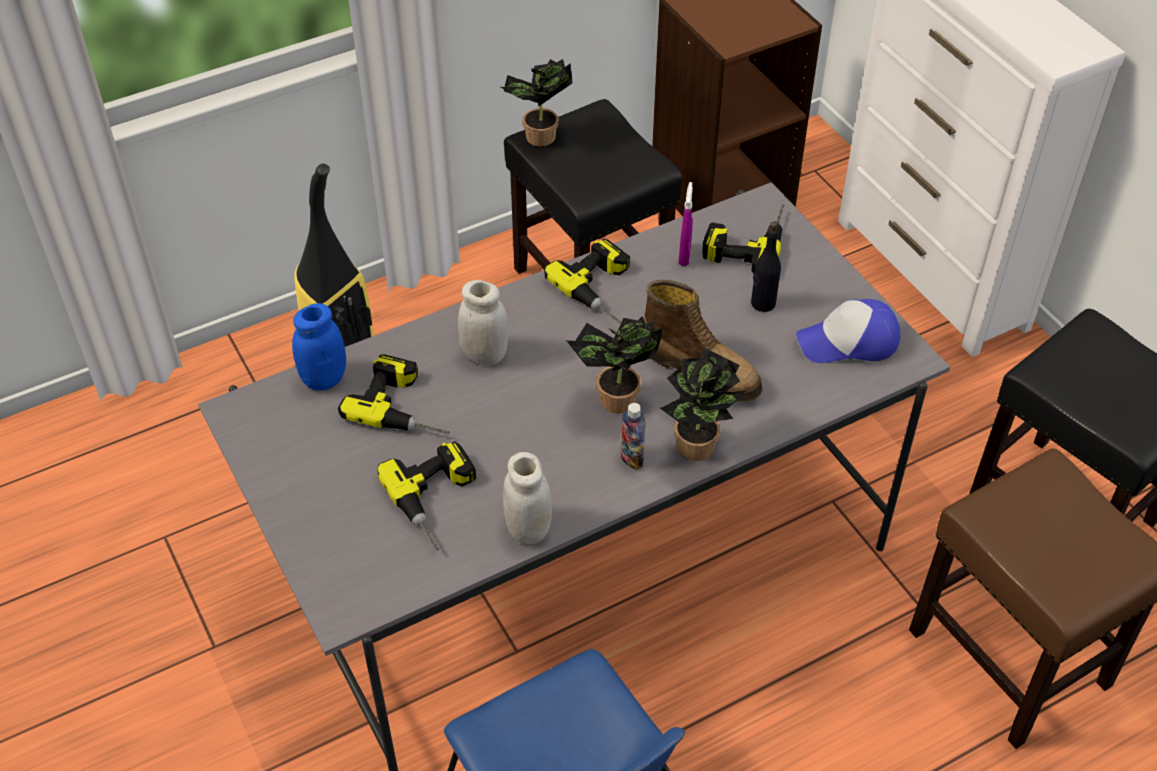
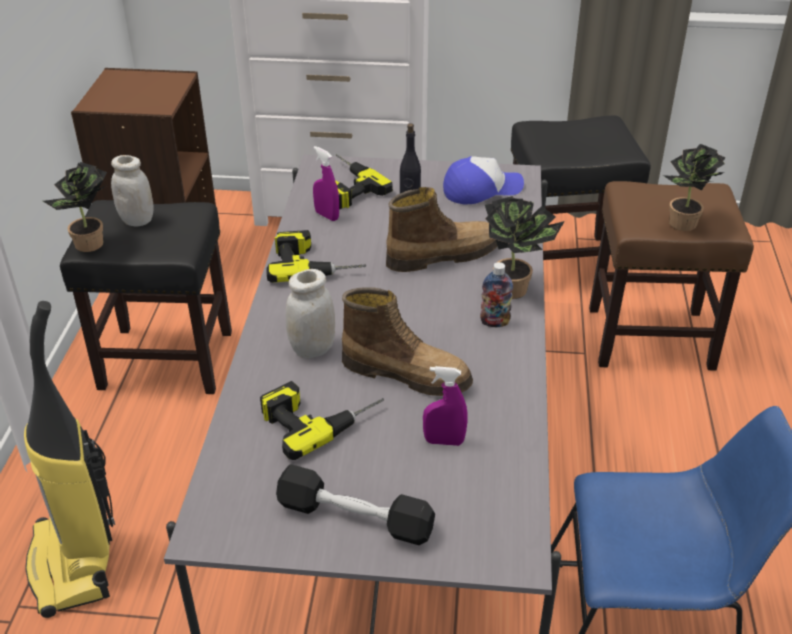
camera: 55 degrees left, 10 degrees down
blue jar [292,303,346,390] -> none
power drill [377,441,476,551] -> purple spray bottle [423,366,467,446]
white jar [503,452,552,544] -> white jar moved to [111,155,154,227]
potted plant [566,316,664,414] -> potted plant moved to [663,144,725,231]
cap [796,299,900,363] -> cap turned 135 degrees counterclockwise [443,156,524,204]
none -> black dumbbell [276,464,435,545]
none -> boot [342,287,473,396]

